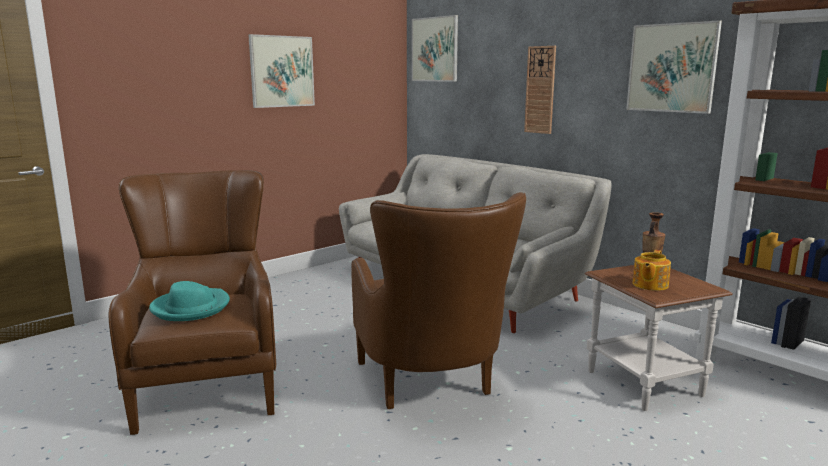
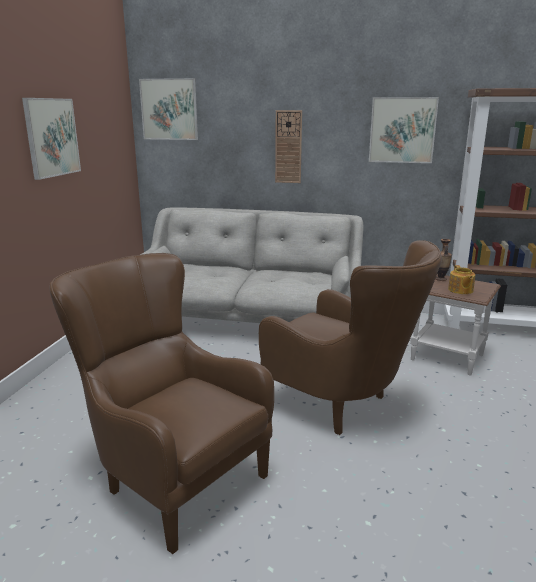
camera: 35 degrees left, 5 degrees up
turquoise hat [149,281,230,321] -> none

